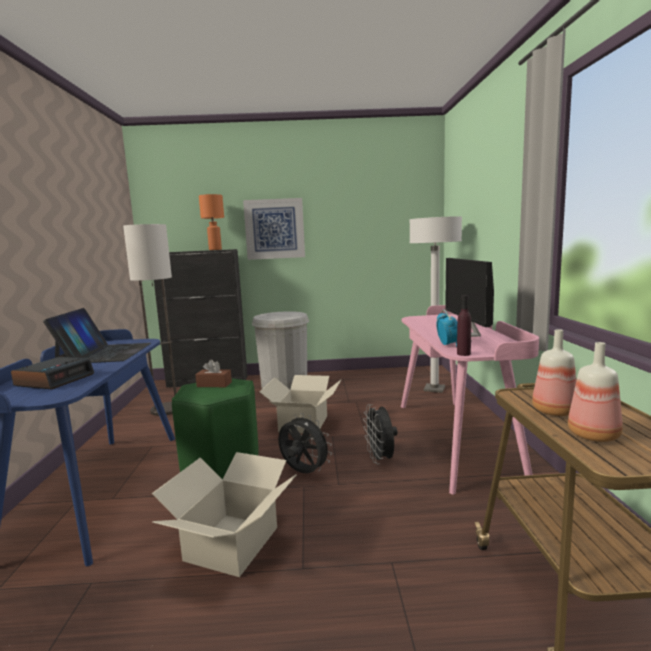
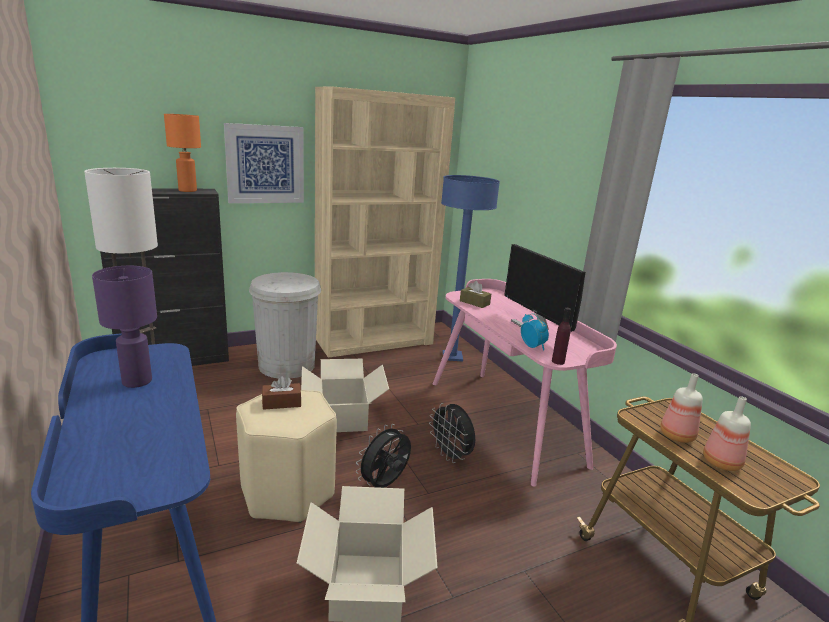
camera: 25 degrees left, 10 degrees up
alarm clock [11,357,94,389] -> none
laptop [43,308,151,363] -> purple table lamp [92,266,157,388]
green stool [172,379,259,479] -> beige stool [236,390,337,523]
black fan [278,413,332,473] -> black fan turned 60 degrees counterclockwise [356,424,411,488]
white floor lamp [410,216,462,393] -> blue floor lamp [441,175,500,361]
none -> beige bookcase [315,86,455,358]
none -> brown tissue box [460,281,491,308]

